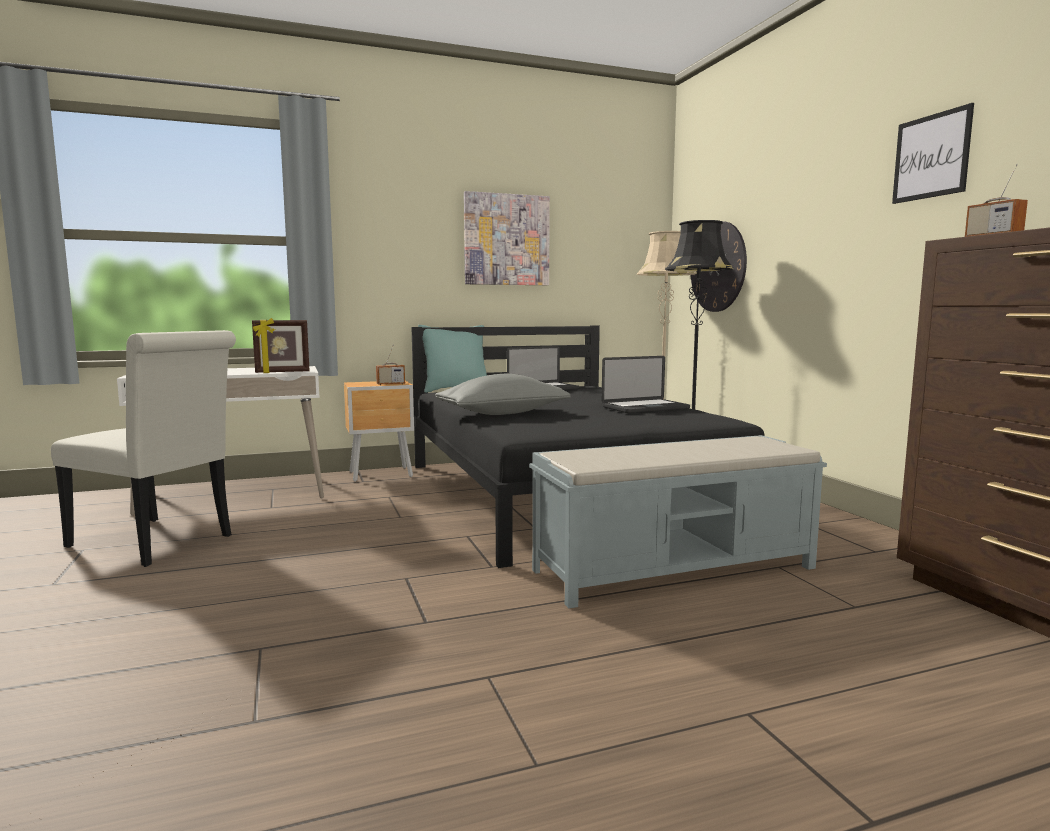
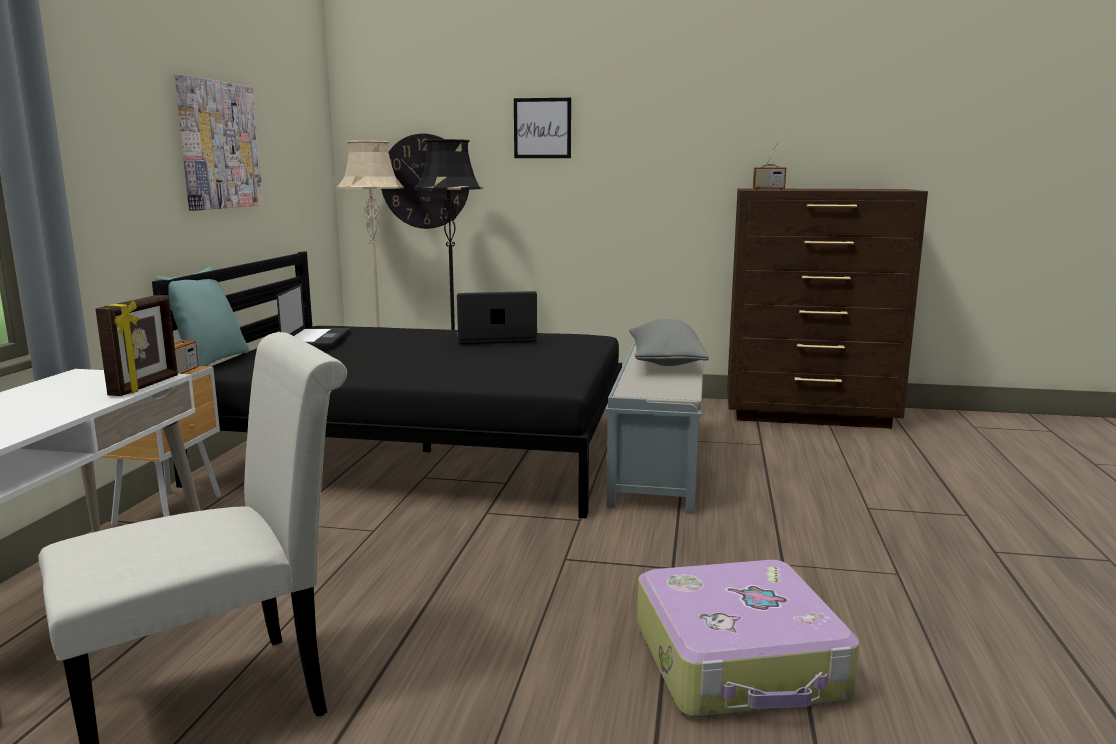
camera: 60 degrees left, 5 degrees up
grey pillow [435,374,571,415] -> grey pillow moved to [629,319,709,366]
laptop [602,356,690,413] -> laptop turned 105 degrees counterclockwise [456,291,537,345]
picture [892,103,974,204] -> picture moved to [514,98,571,158]
none -> suitcase [637,560,860,718]

